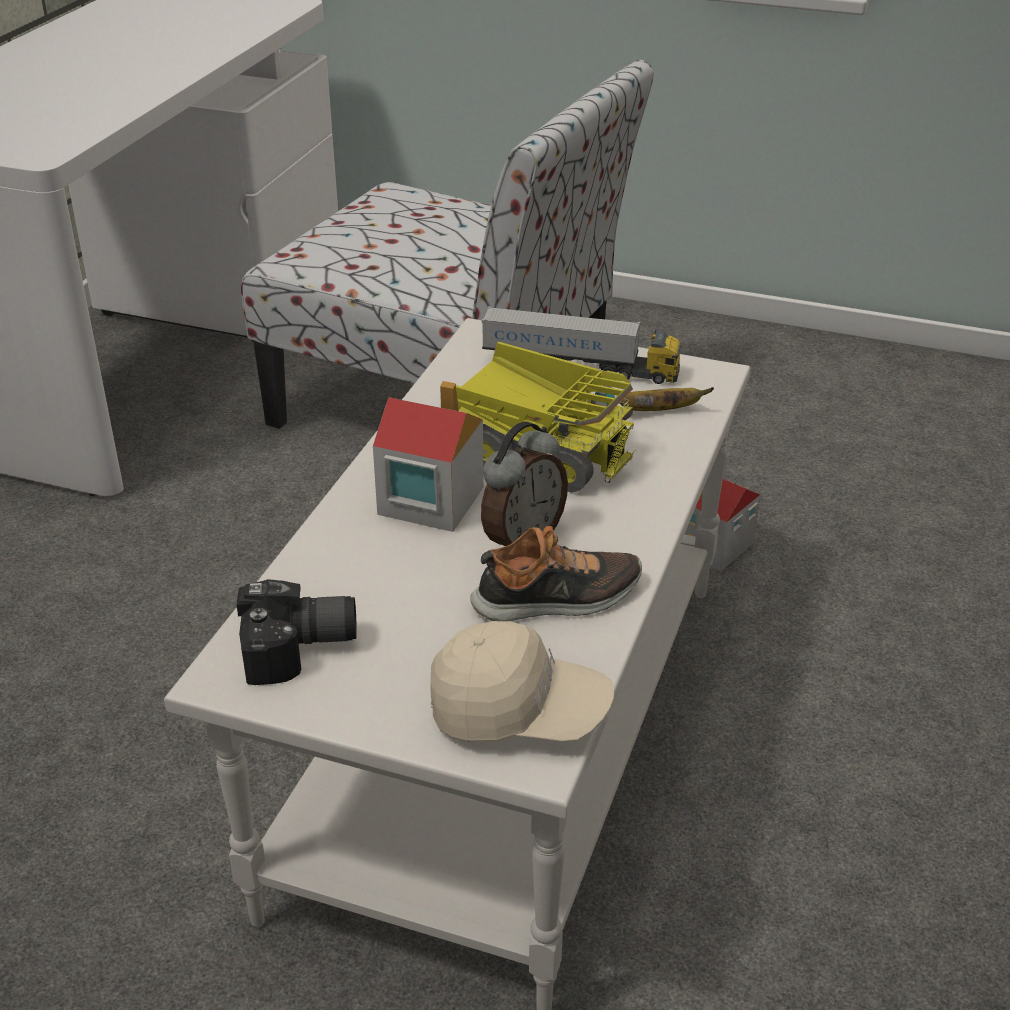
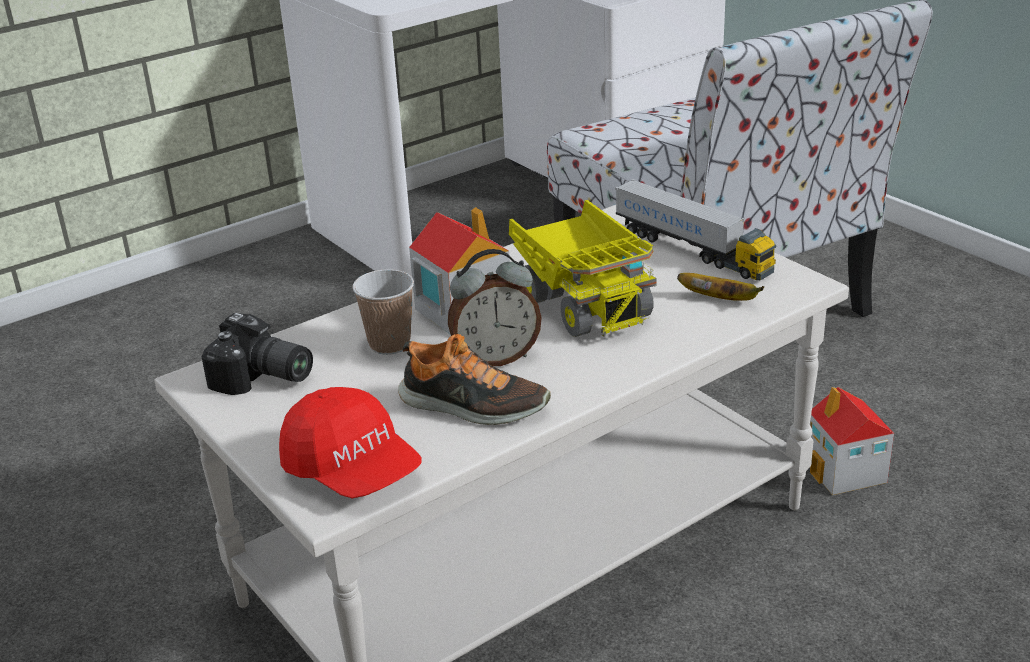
camera: 35 degrees right, 5 degrees down
beige cap [430,621,615,742] -> red cap [279,387,422,498]
none -> cup [352,269,414,355]

